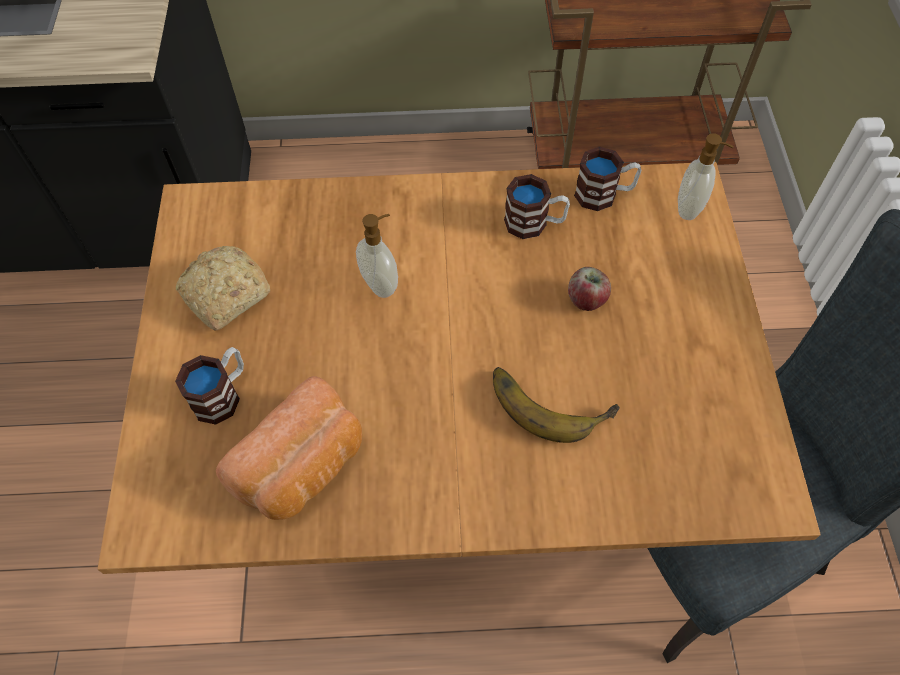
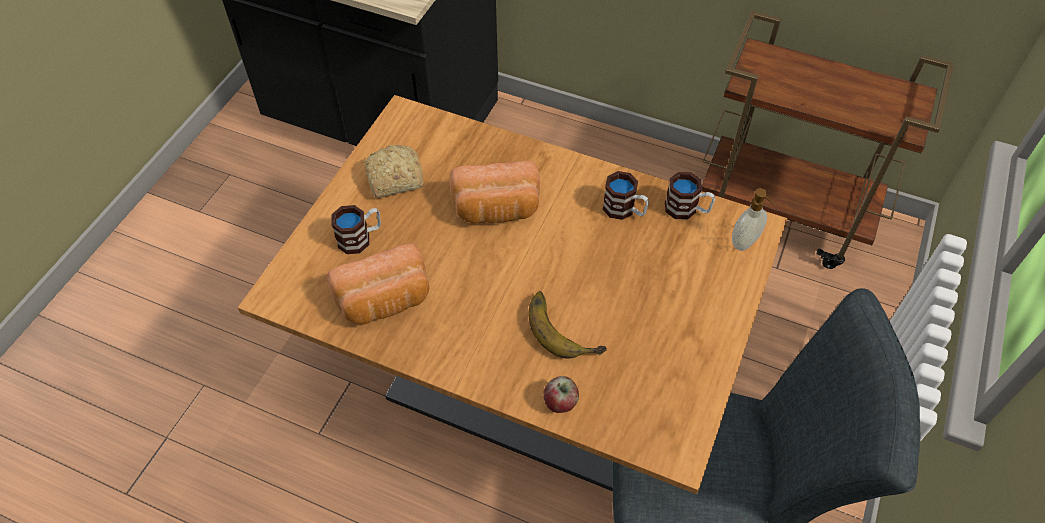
camera: 25 degrees right, 5 degrees down
soap dispenser [356,214,398,298] -> bread [450,161,540,224]
apple [568,267,611,311] -> apple moved to [543,376,579,413]

